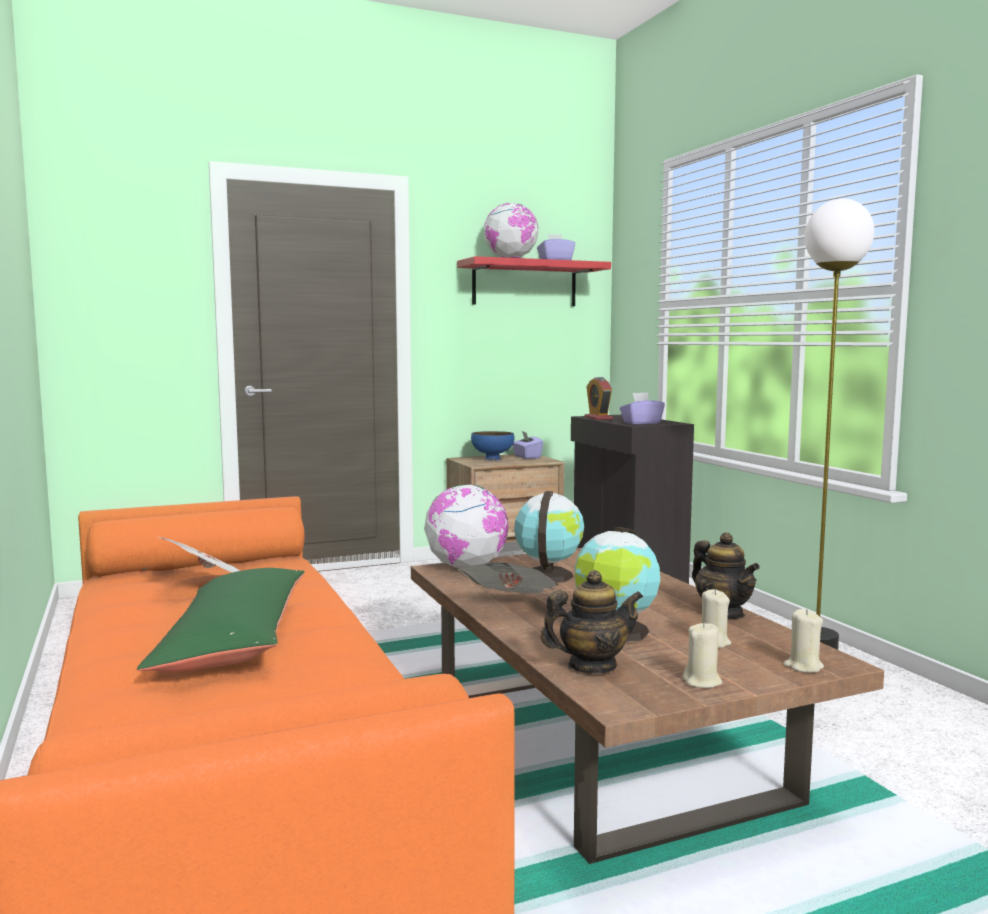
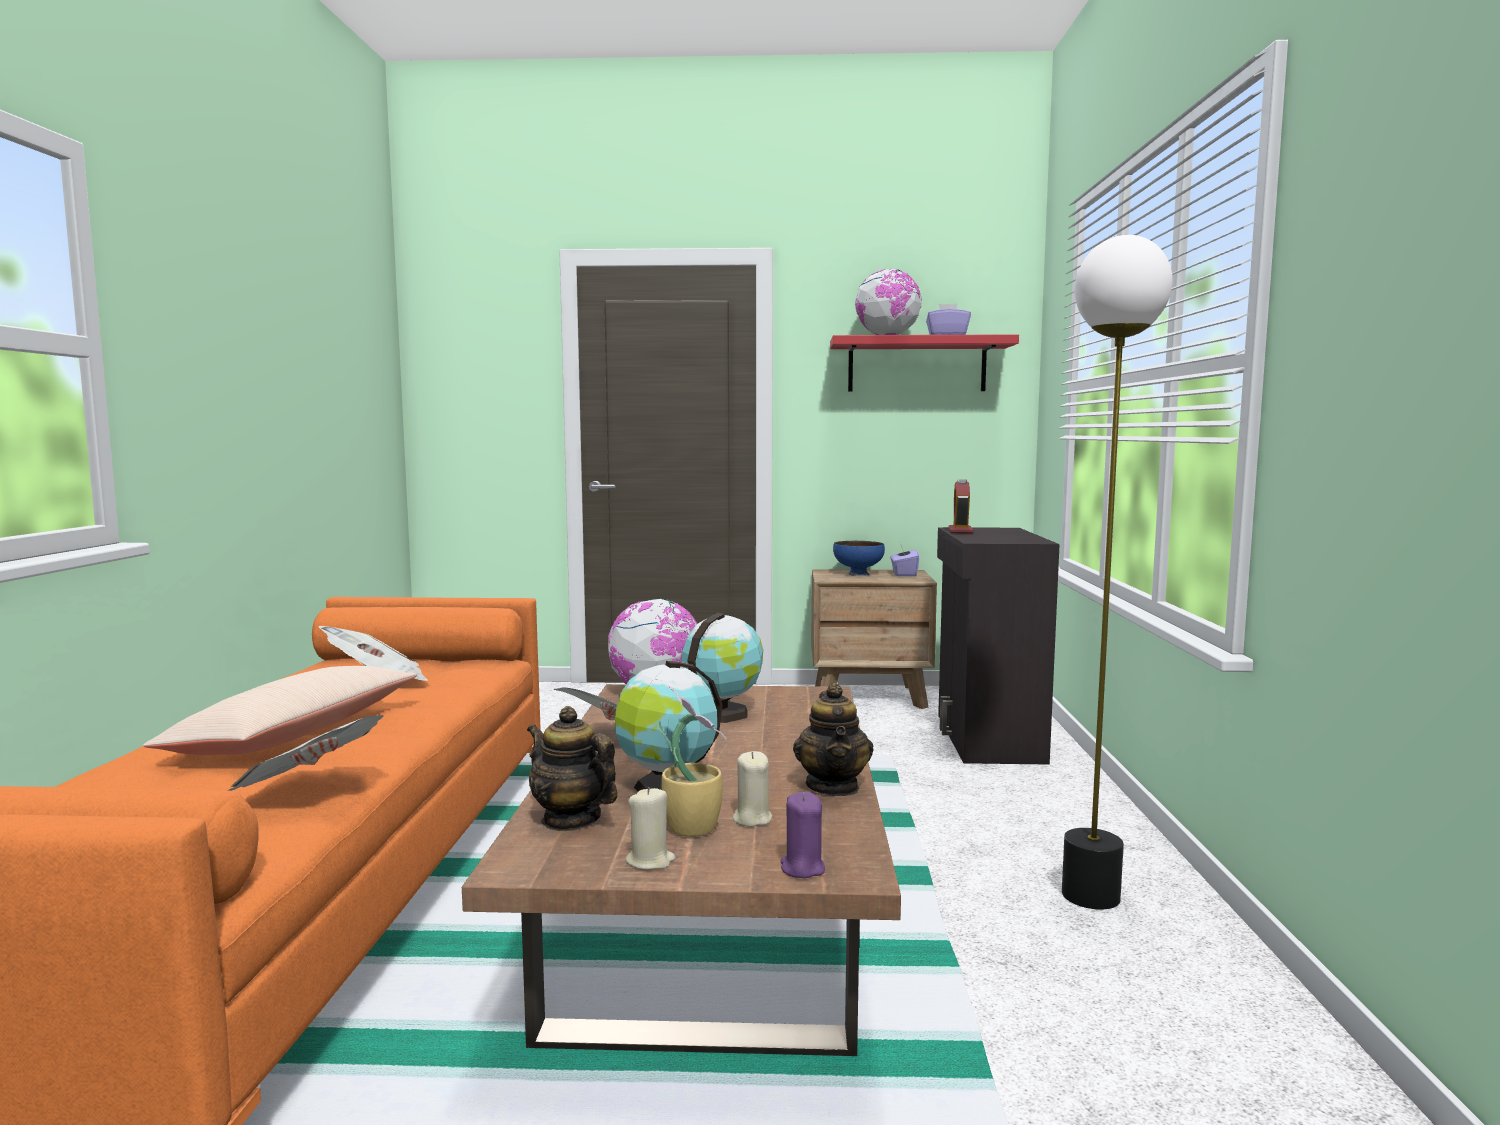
camera: 25 degrees right, 0 degrees up
green pillow [137,568,305,672] -> beige pillow [143,666,417,755]
teapot [541,570,643,673] -> teapot turned 150 degrees counterclockwise [527,706,618,831]
purple tissue box [620,392,665,424] -> none
beige candle [783,609,824,673] -> purple candle [780,792,825,878]
none -> newspaper [228,715,384,791]
none -> potted plant [658,685,727,837]

